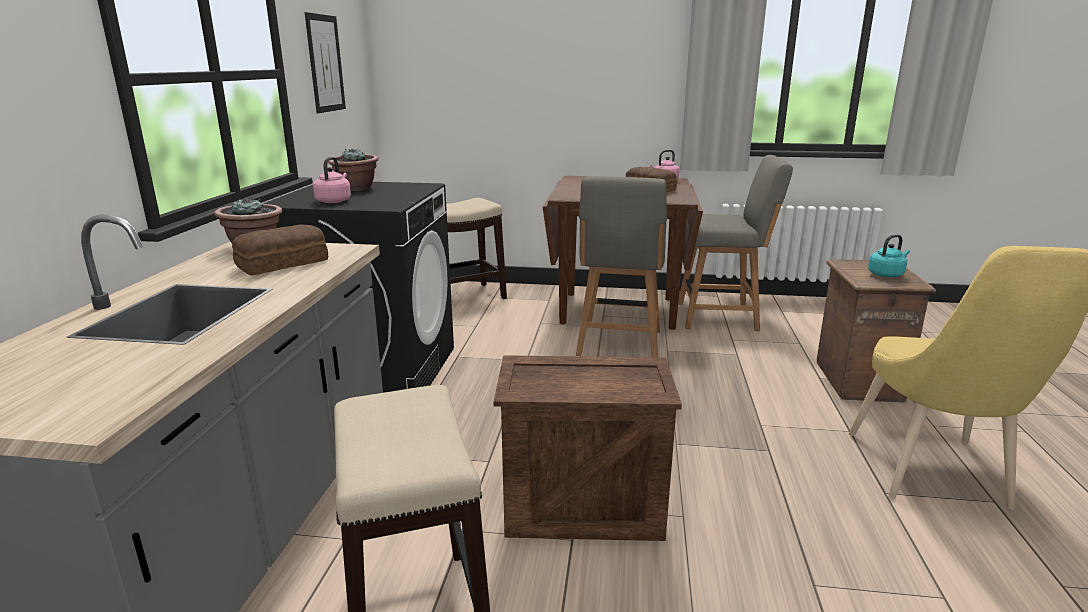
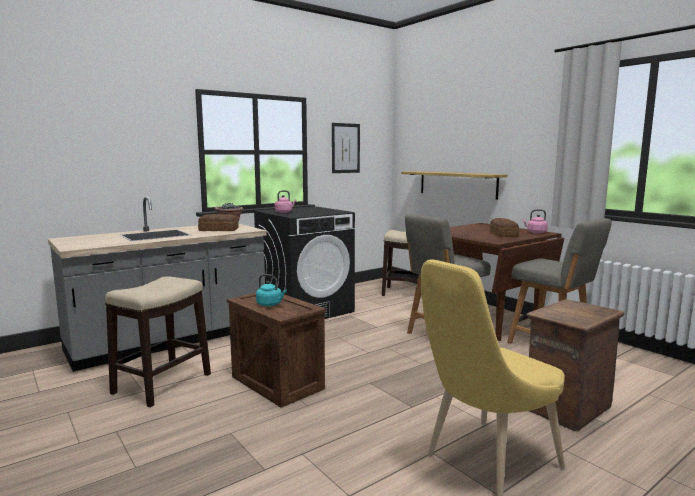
camera: 45 degrees right, 10 degrees down
potted plant [328,149,379,191] -> none
turquoise kettle [868,234,910,278] -> turquoise kettle moved to [256,274,287,306]
none -> shelf [401,171,507,200]

